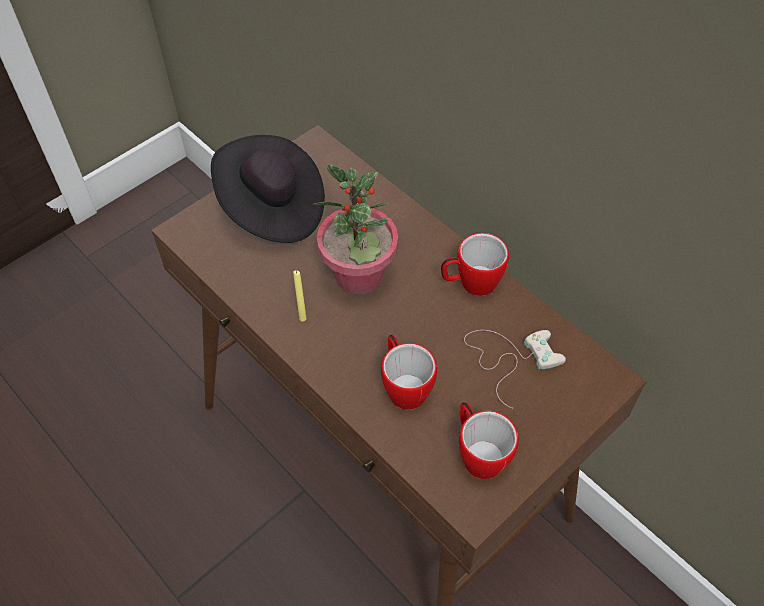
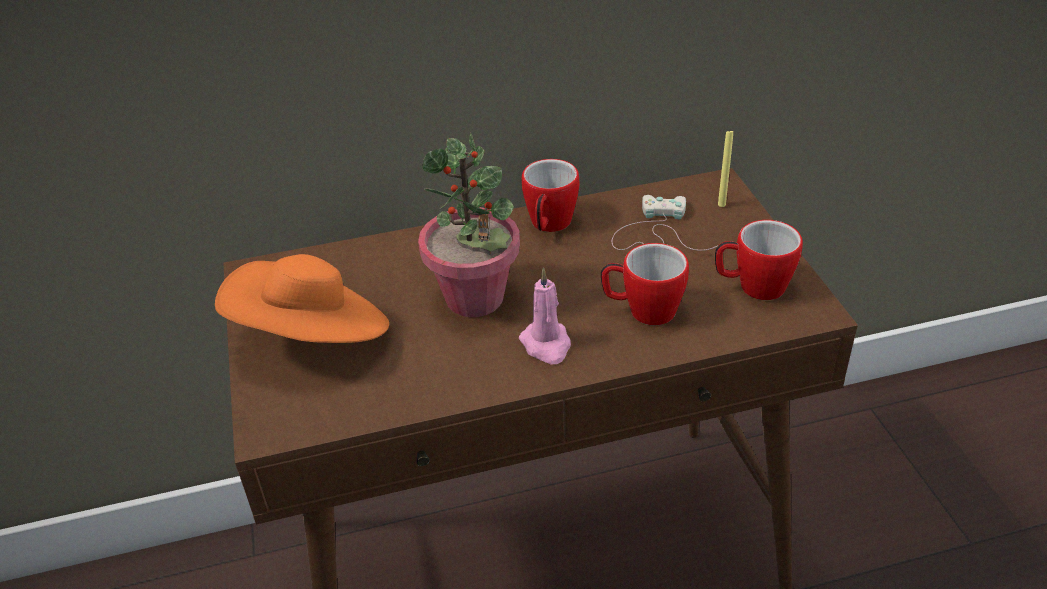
camera: 60 degrees left, 15 degrees down
black hat [211,135,325,243] -> orange hat [215,254,389,343]
yellow candle [293,270,306,322] -> yellow candle moved to [718,131,733,207]
none -> pink candle [519,268,571,365]

